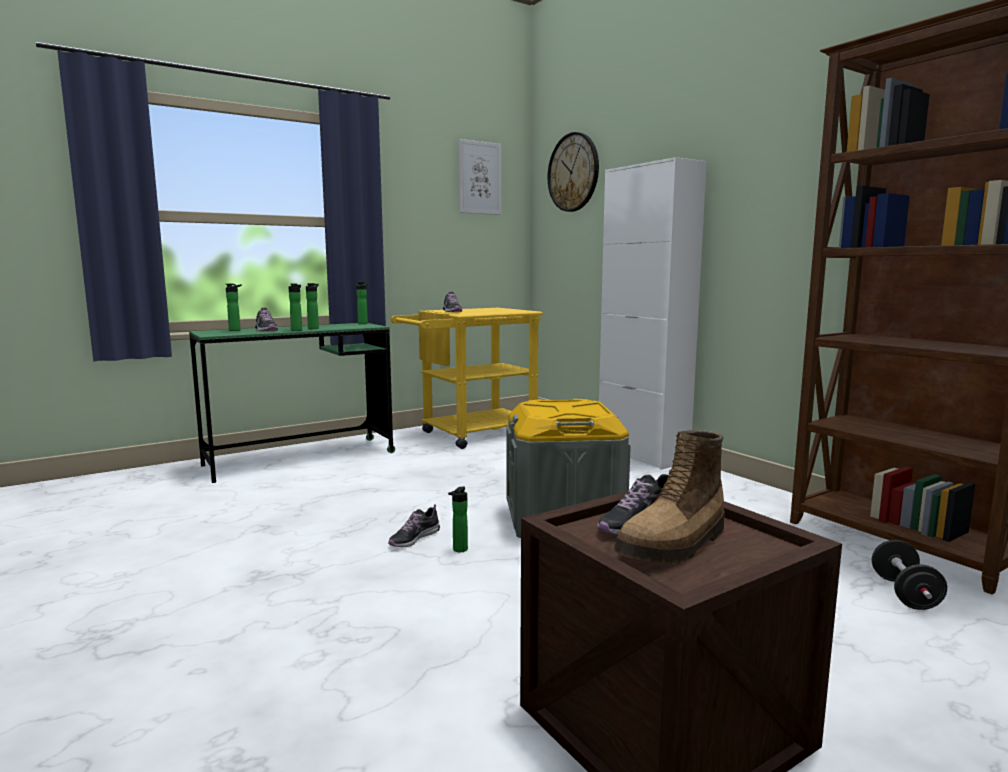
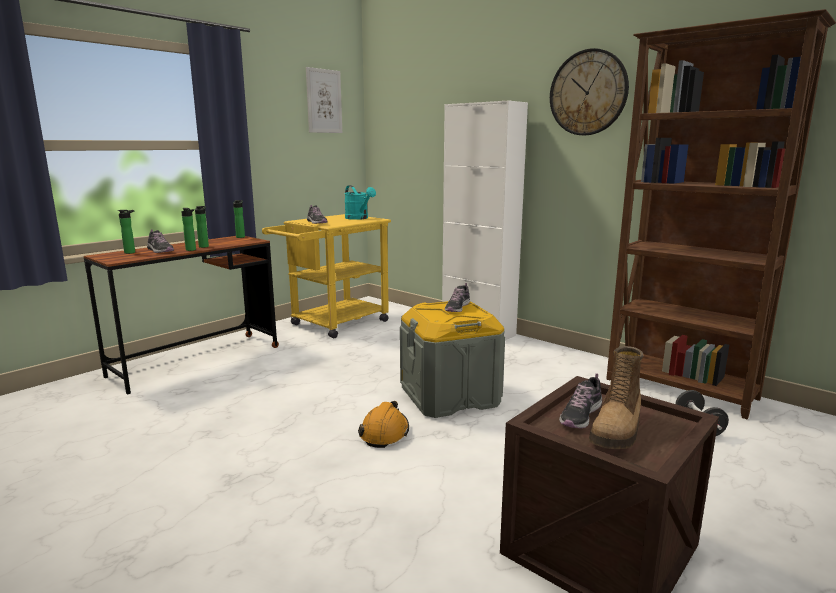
camera: 15 degrees left, 5 degrees up
green desk [189,323,395,483] -> brown desk [84,236,279,395]
shoe [388,504,440,547] -> shoe moved to [445,283,470,312]
bottle [448,486,468,552] -> orange hard hat [358,401,409,448]
wall clock [548,132,599,212] -> wall clock moved to [550,48,629,135]
none -> turquoise watering can [344,185,376,220]

